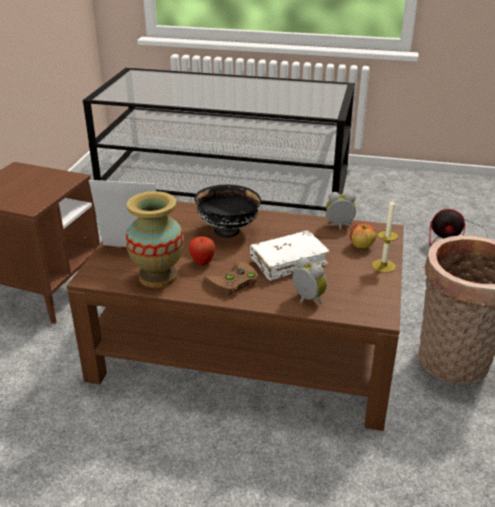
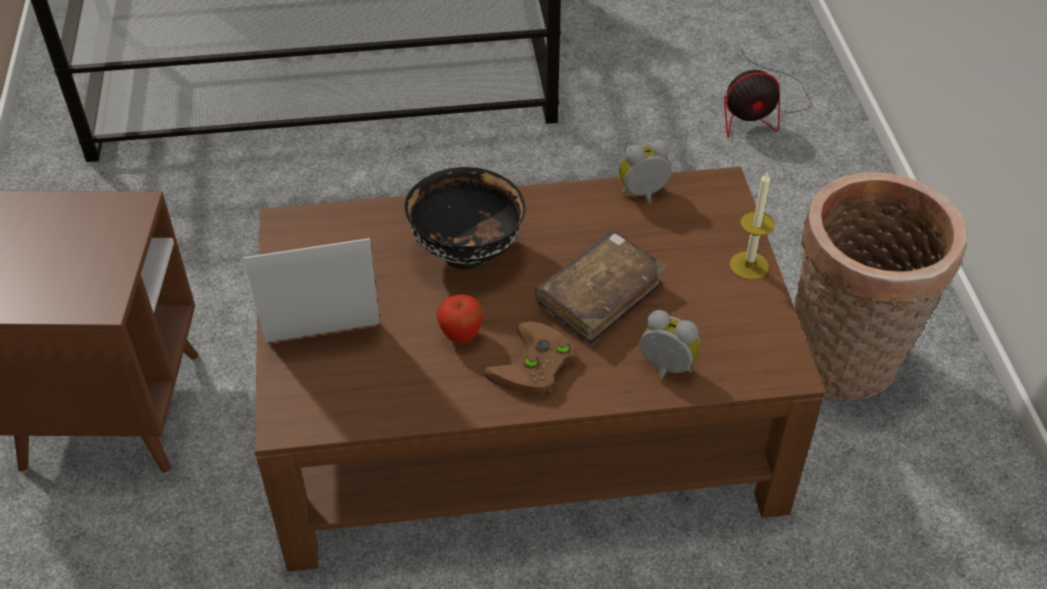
camera: 20 degrees left, 15 degrees up
vase [126,191,184,288] -> none
white book [250,231,330,281] -> brown book [535,231,667,346]
apple [350,223,377,248] -> none

